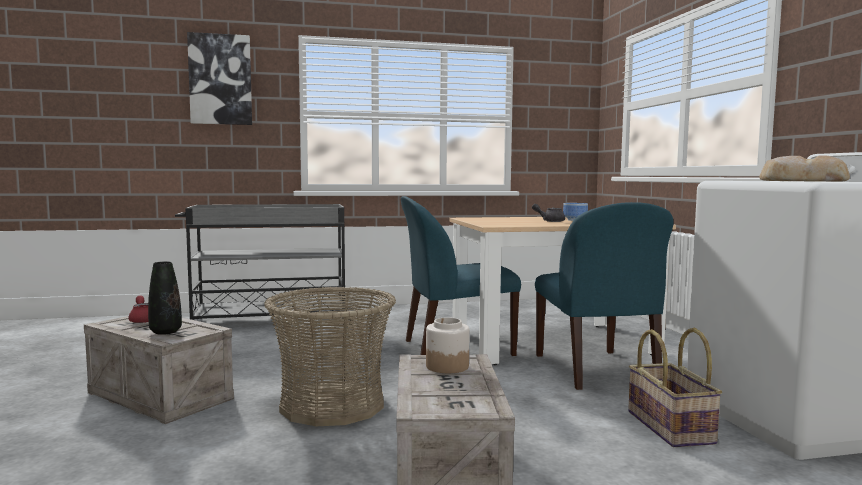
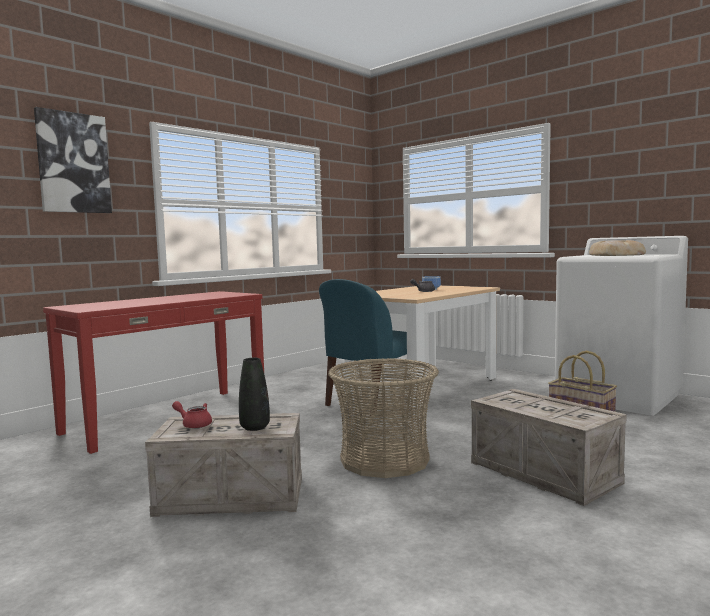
camera: 35 degrees left, 0 degrees up
grey cart [175,204,347,320] -> red console table [43,291,264,454]
jar [426,317,470,373] -> none
blue chair [535,202,674,390] -> none

